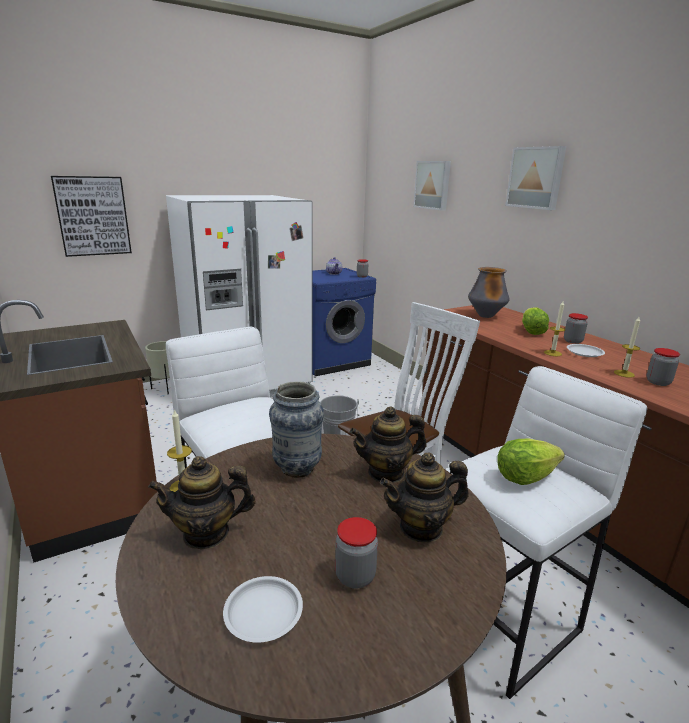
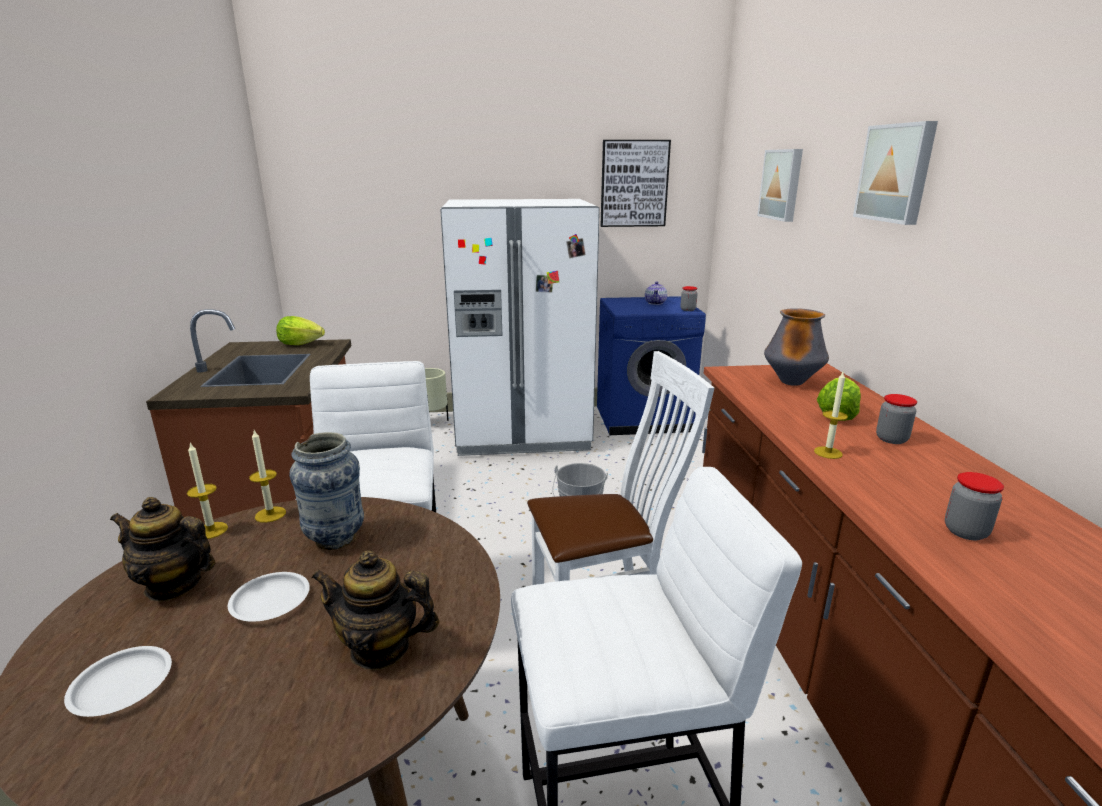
camera: 25 degrees right, 0 degrees up
picture [51,176,132,257] -> picture moved to [600,140,671,227]
jar [335,517,378,589] -> none
teapot [350,407,427,483] -> none
lettuce [497,438,565,485] -> lettuce moved to [276,316,325,345]
white plate [567,344,605,357] -> white plate moved to [228,572,310,622]
candle [614,317,640,378] -> candle moved to [249,430,286,523]

